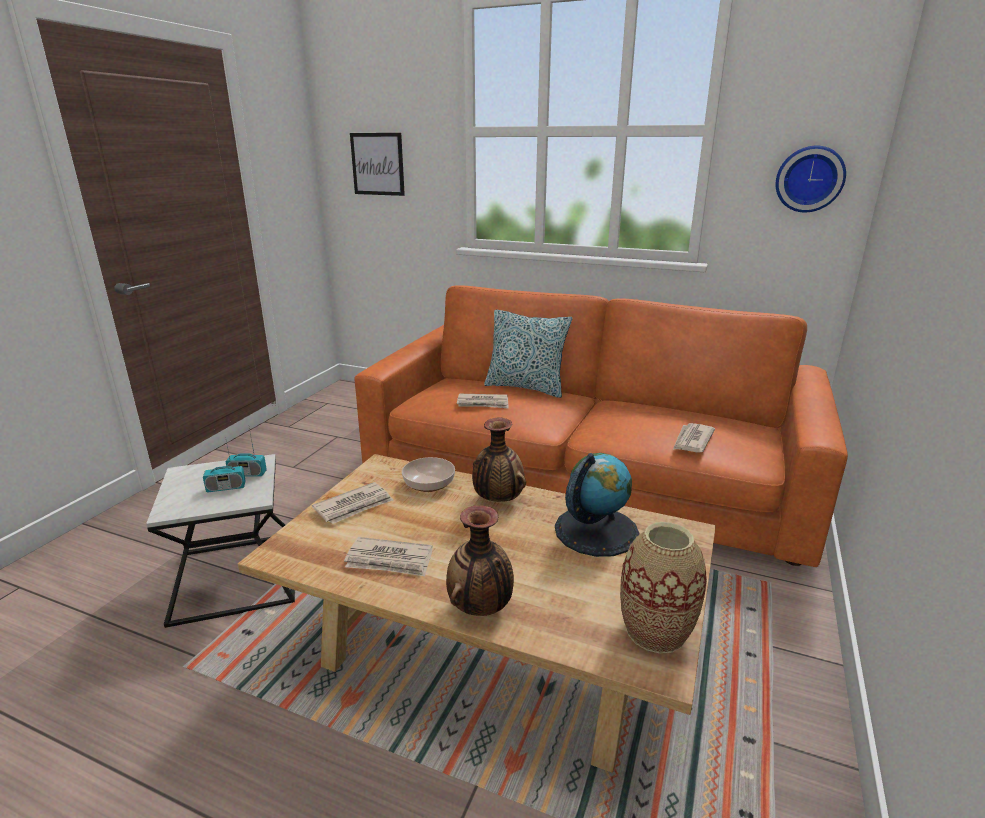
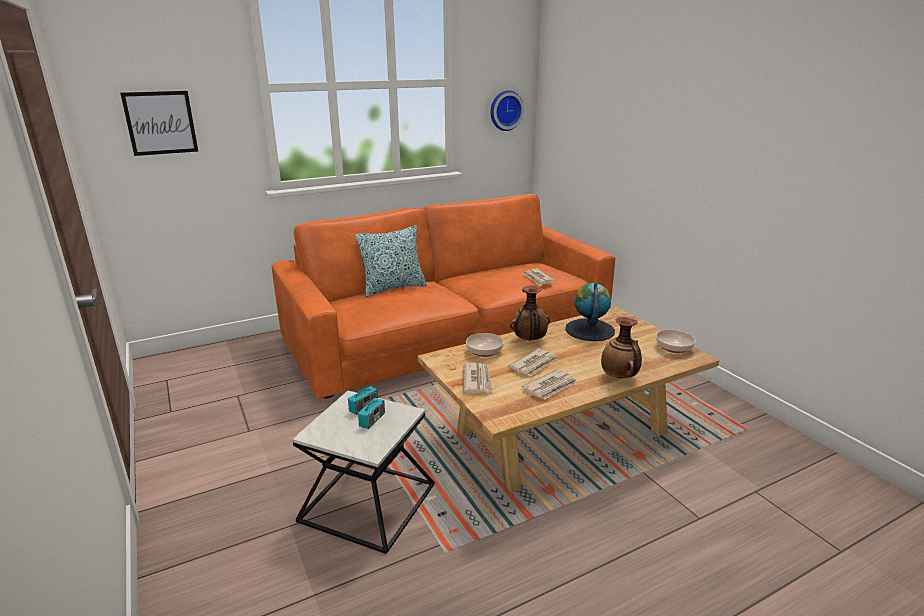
camera: 50 degrees left, 0 degrees up
newspaper [457,394,509,409] -> newspaper moved to [508,348,557,376]
vase [620,522,707,654] -> bowl [656,330,696,353]

